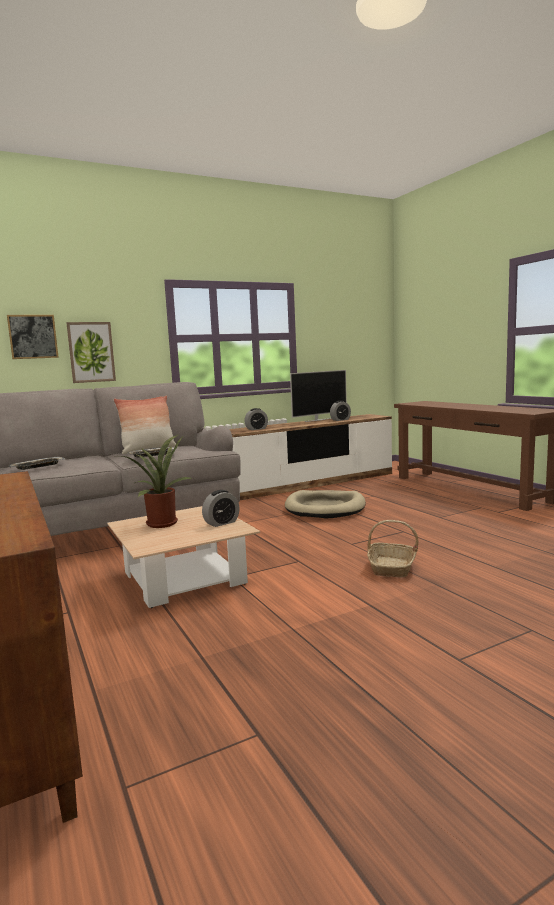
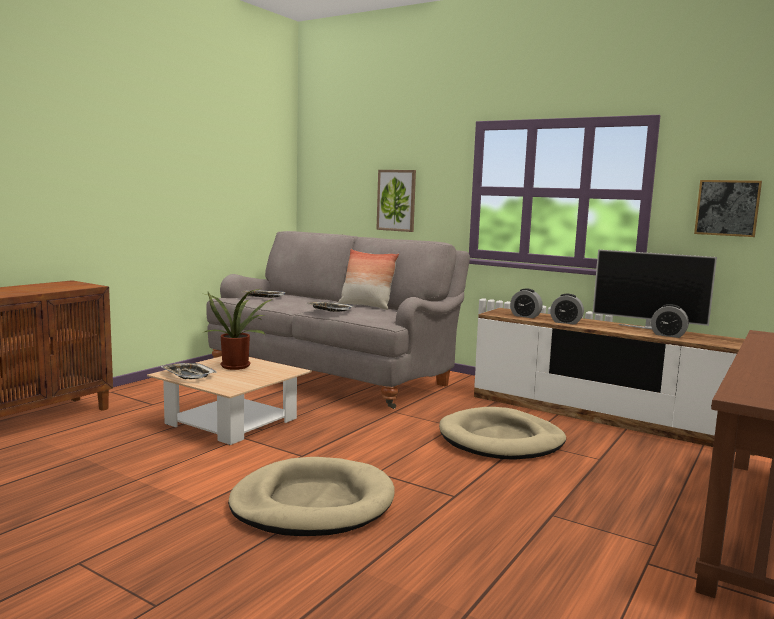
camera: 60 degrees right, 0 degrees up
picture [7,315,59,359] -> picture moved to [694,180,762,237]
alarm clock [202,490,240,527] -> alarm clock moved to [550,294,584,325]
basket [367,520,419,577] -> beige dog bed [228,457,395,536]
none -> tray [161,363,217,379]

